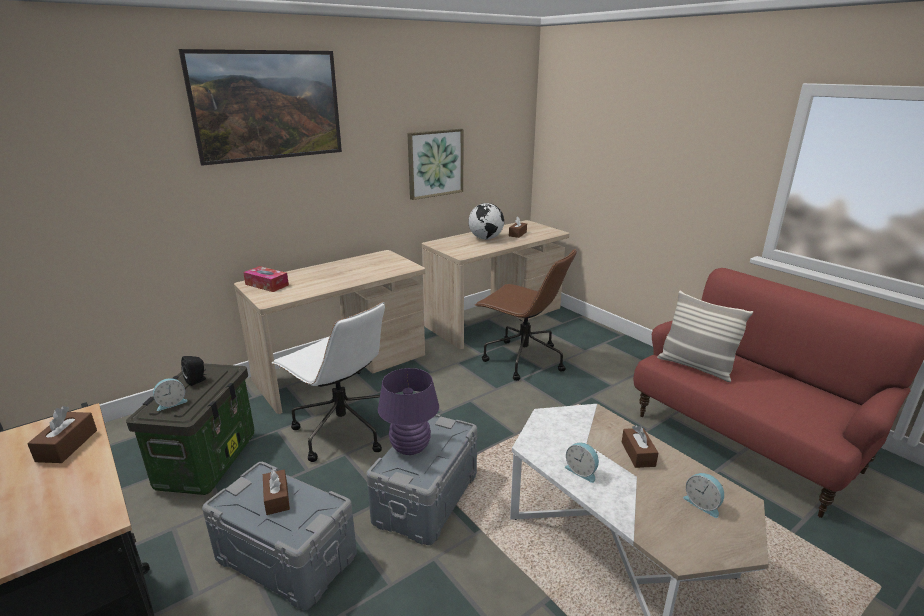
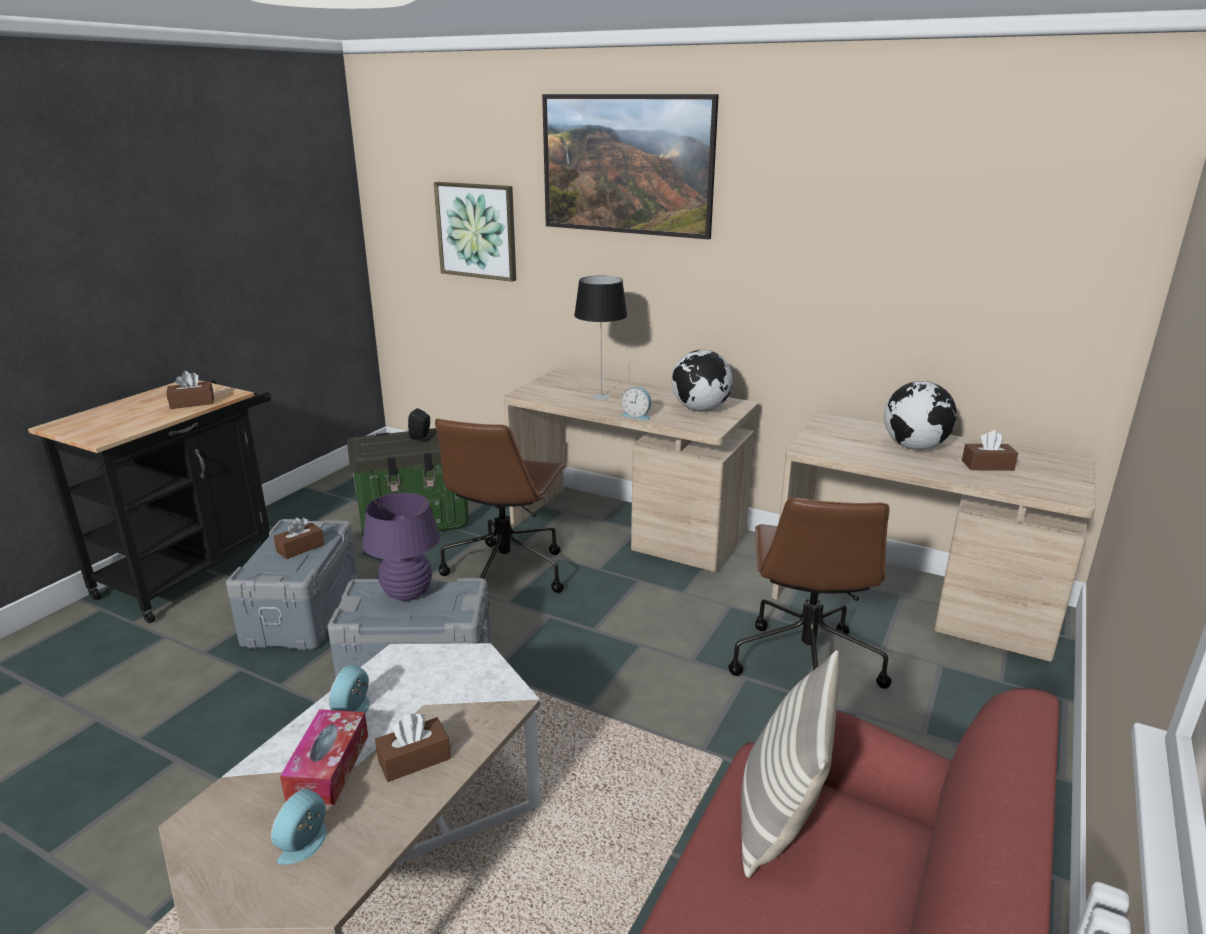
camera: 65 degrees right, 0 degrees up
alarm clock [153,378,188,411] -> alarm clock moved to [621,387,651,420]
tissue box [243,266,289,292] -> tissue box moved to [280,709,368,805]
white office chair [272,302,385,462] -> brown office chair [435,419,567,601]
picture [407,129,463,200] -> picture moved to [434,182,516,282]
none -> table lamp [574,276,627,400]
none -> globe [671,350,733,411]

